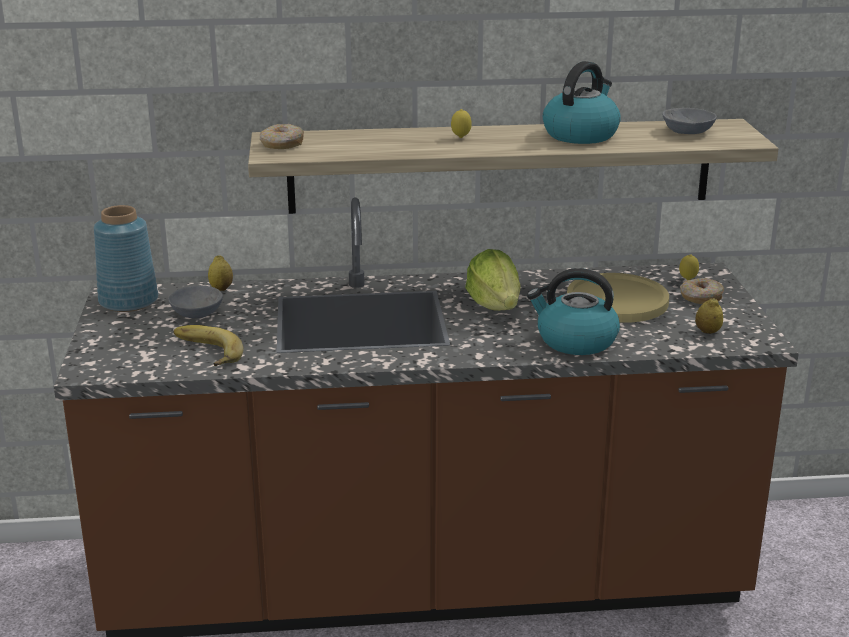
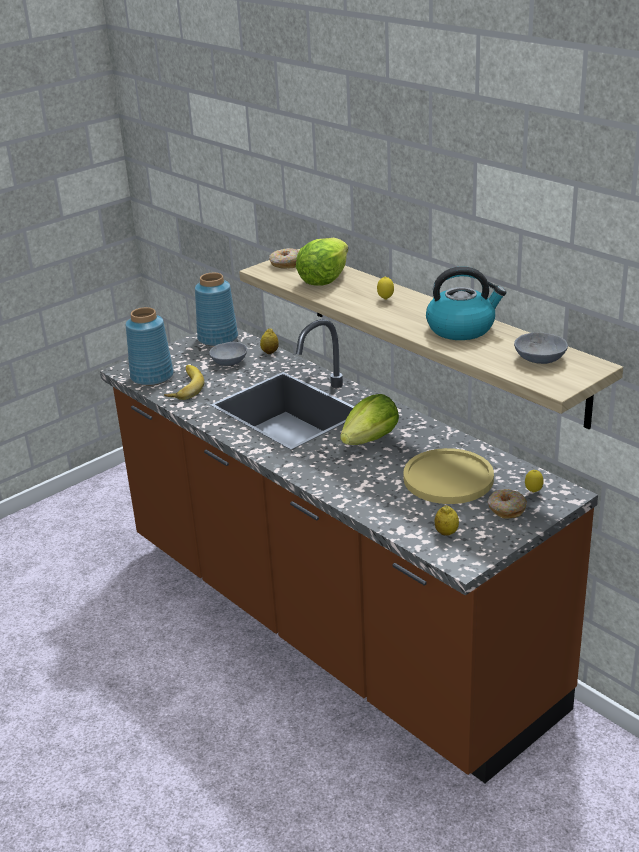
camera: 55 degrees right, 5 degrees up
kettle [527,268,620,355] -> none
none -> blue vase [126,307,174,386]
none -> lettuce [296,238,348,286]

